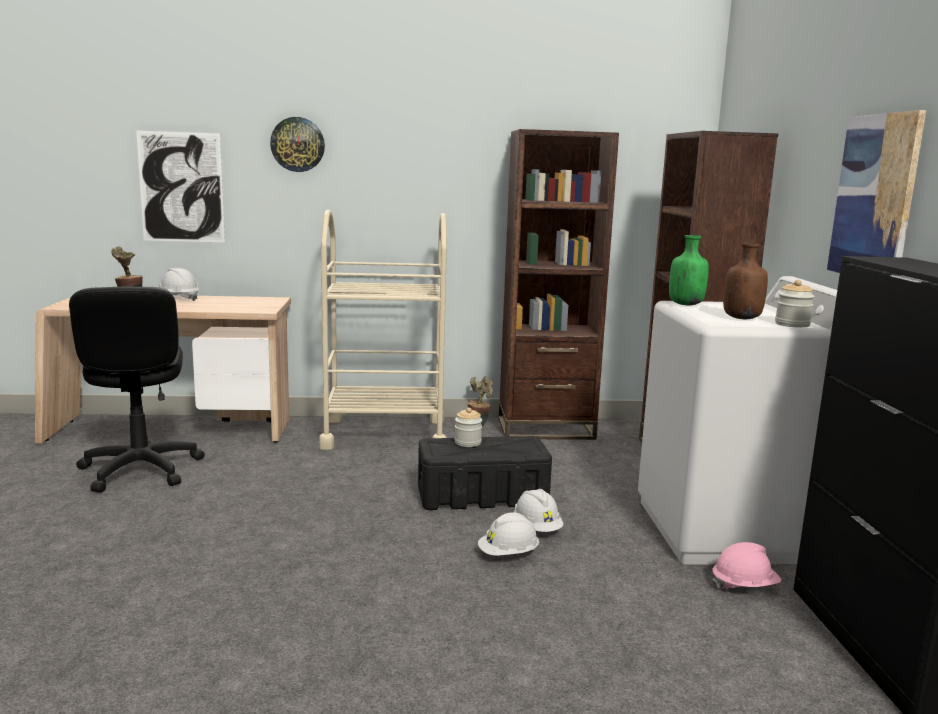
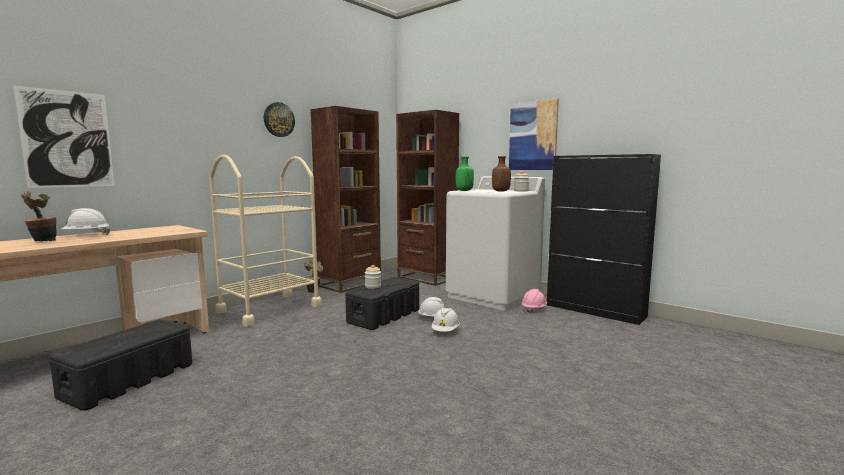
camera: 45 degrees left, 5 degrees down
black office chair [69,287,205,493] -> black storage box [49,319,192,411]
wall clock [270,117,325,172] -> wall clock moved to [264,102,295,137]

